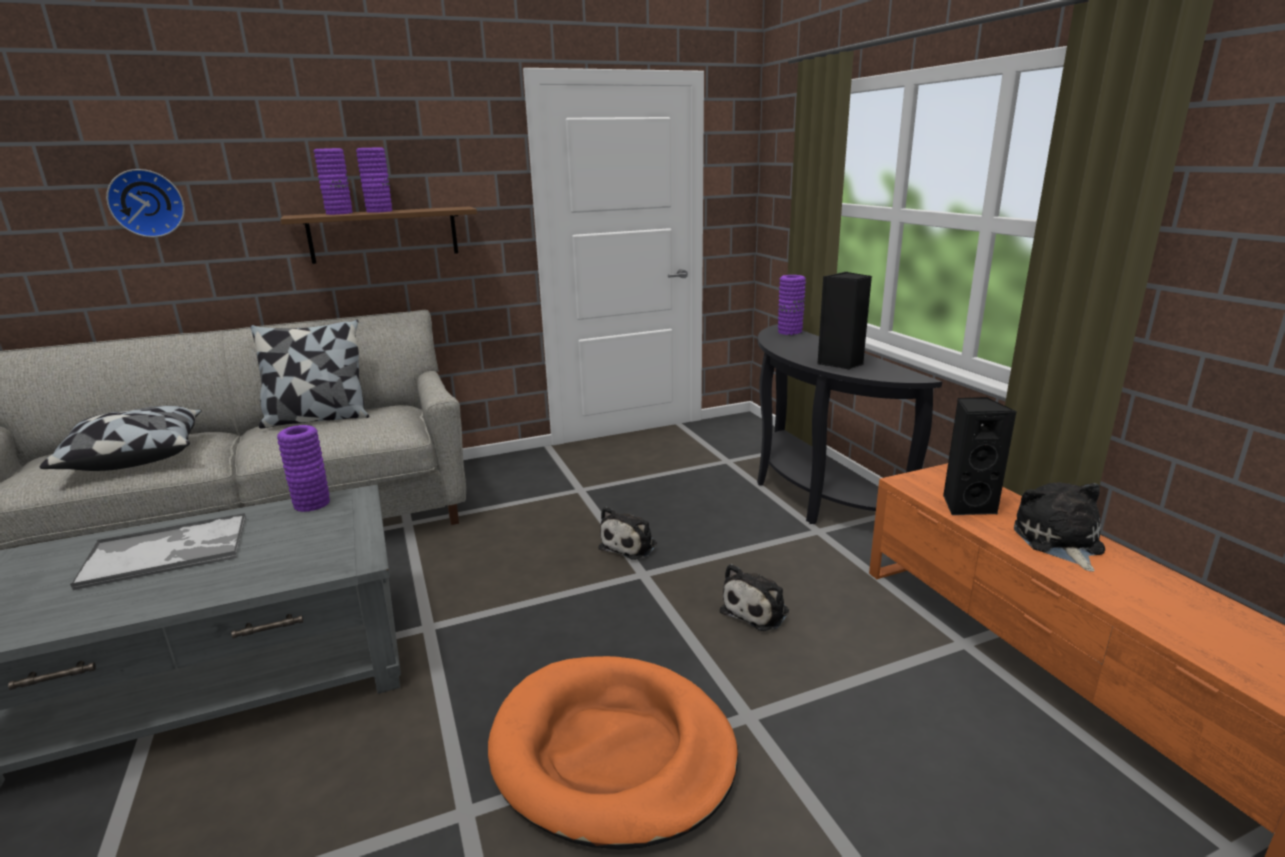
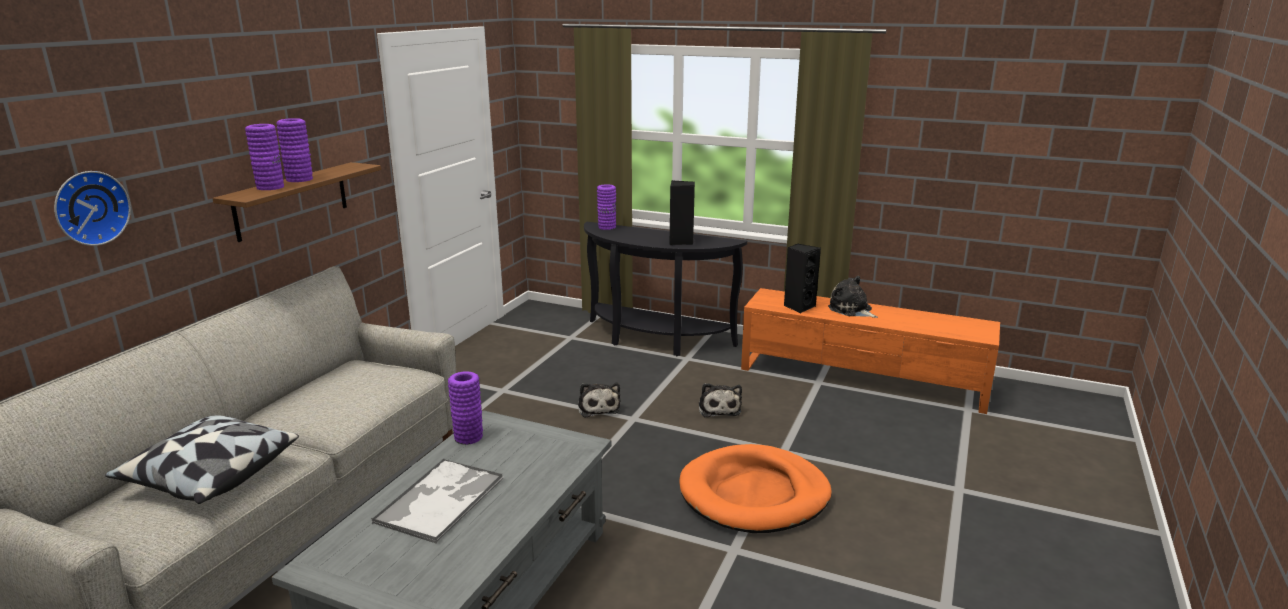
camera: 45 degrees left, 0 degrees up
pillow [250,320,369,428] -> none

